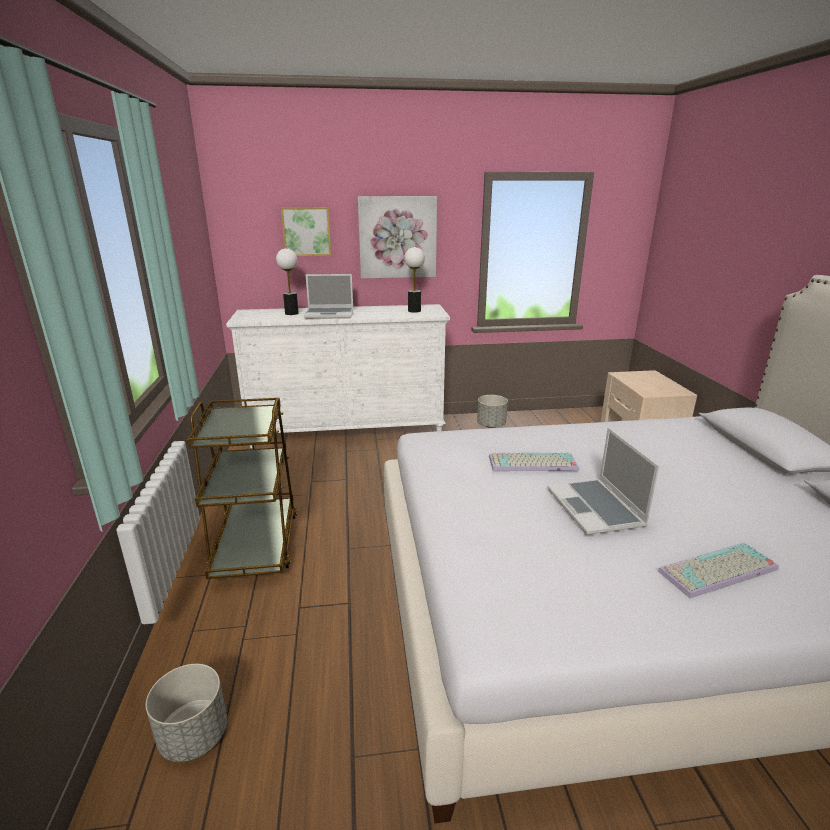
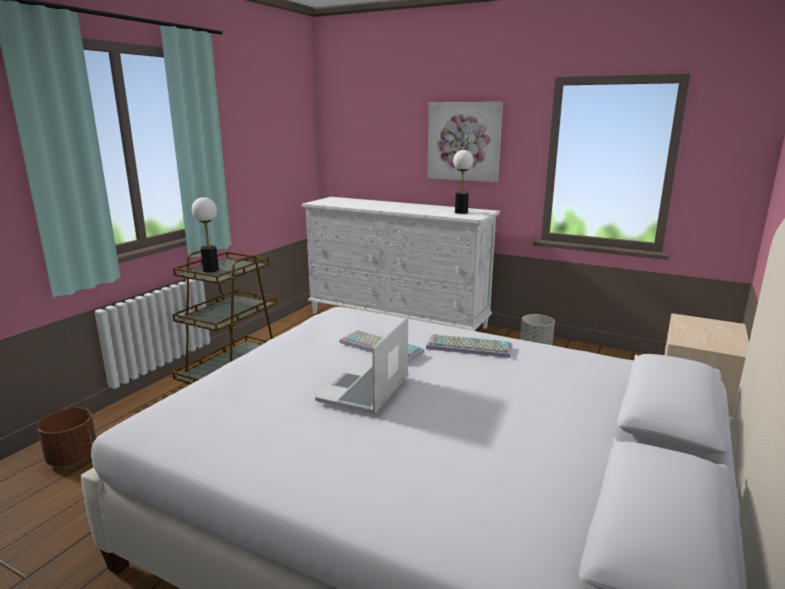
camera: 35 degrees right, 5 degrees down
grey planter [146,664,227,762] -> brown planter [37,408,96,466]
table lamp [276,248,299,315] -> table lamp moved to [192,197,219,272]
picture [281,207,331,256] -> none
laptop [304,274,353,319] -> none
keyboard [658,543,779,598] -> keyboard moved to [426,334,512,358]

